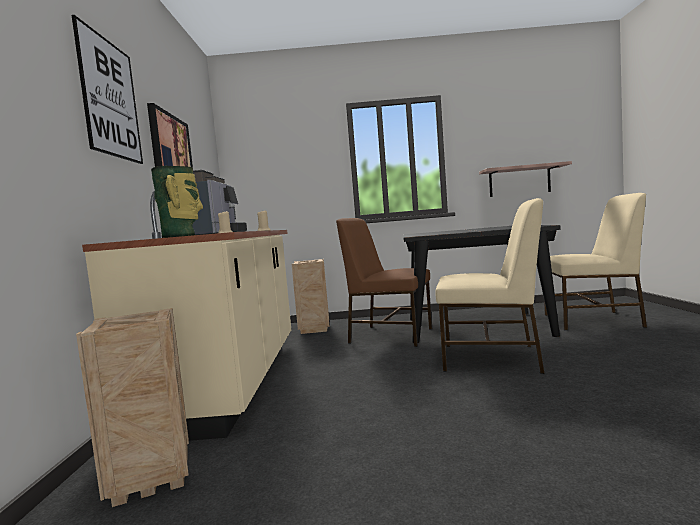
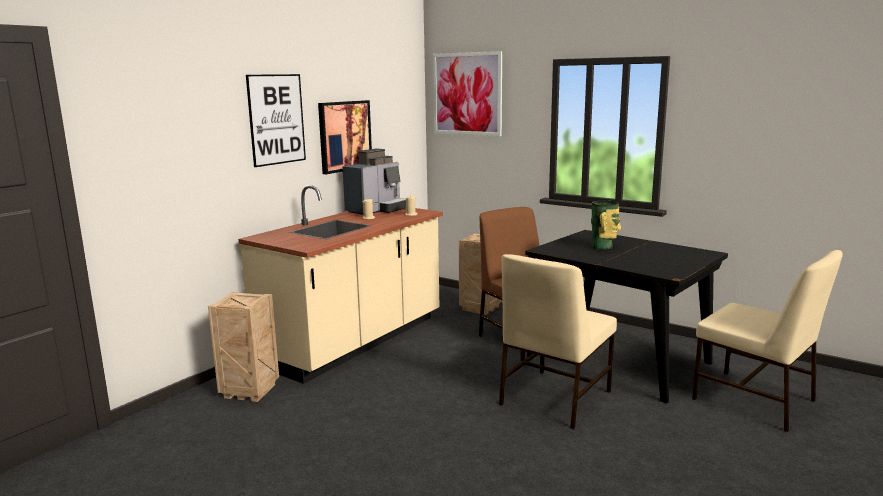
camera: 35 degrees right, 10 degrees up
vase [151,166,203,238] -> vase moved to [591,201,621,250]
beige chair [436,198,545,374] -> beige chair turned 75 degrees clockwise [499,254,617,429]
shelf [479,161,572,197] -> none
none -> picture [433,51,502,136]

